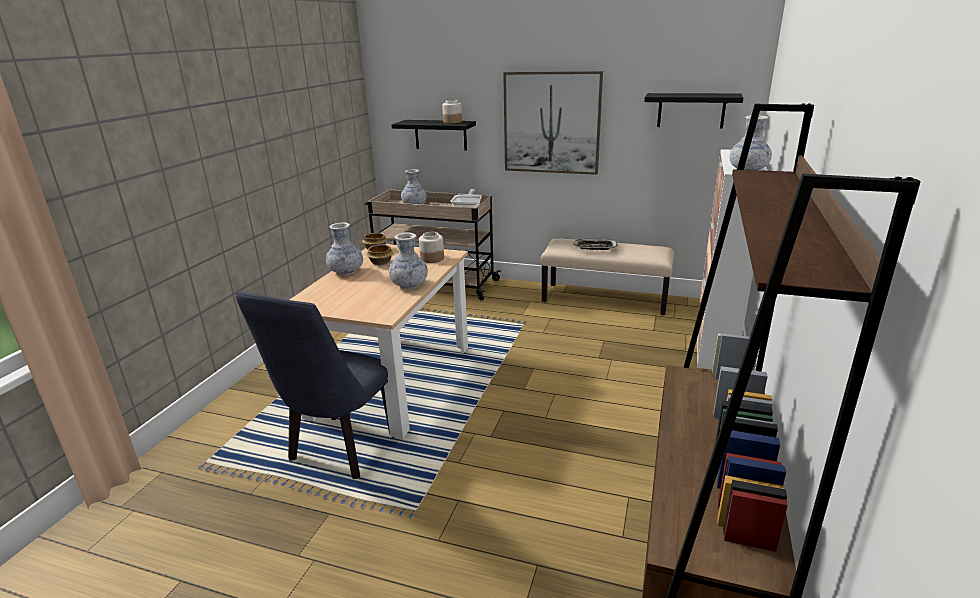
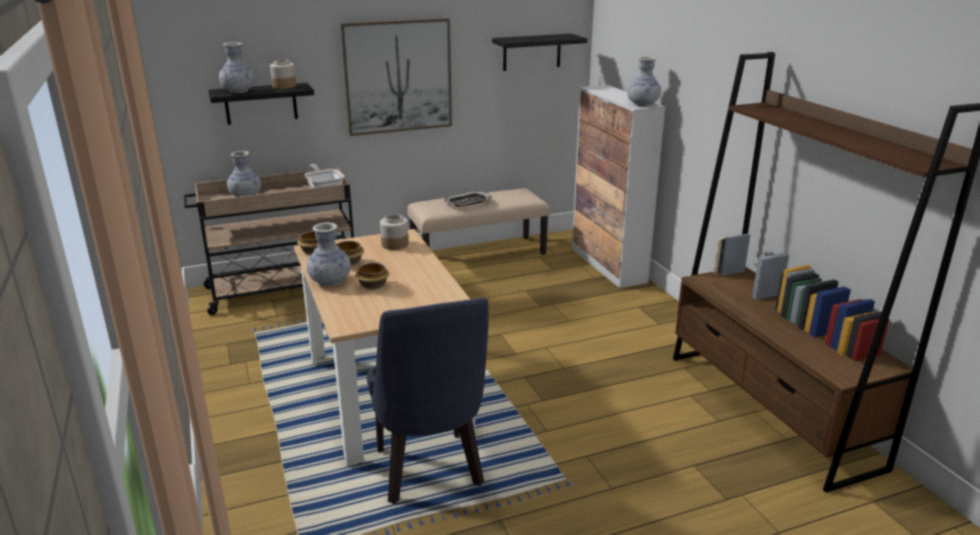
camera: 40 degrees left, 0 degrees up
vase [389,233,428,289] -> vase moved to [219,42,255,93]
none -> bowl [355,263,390,290]

